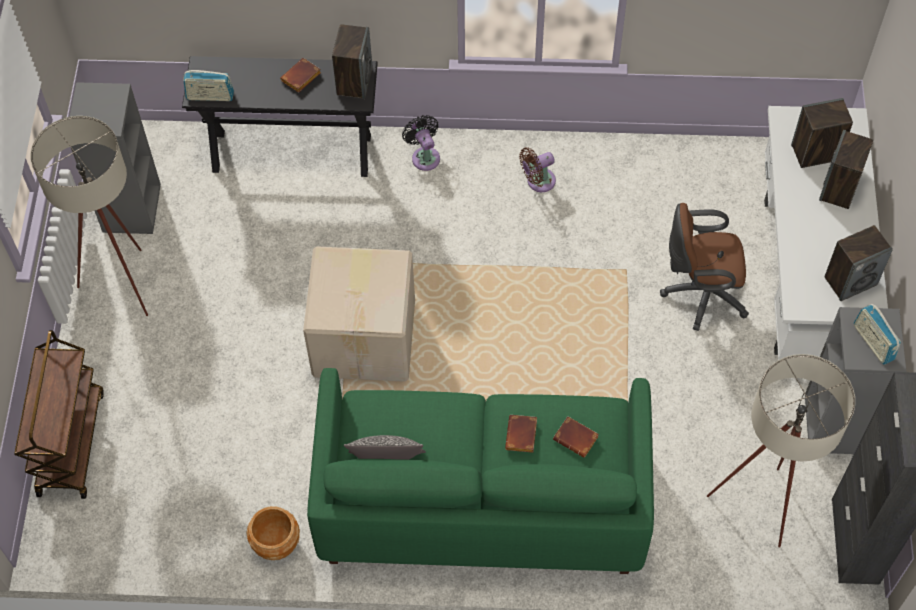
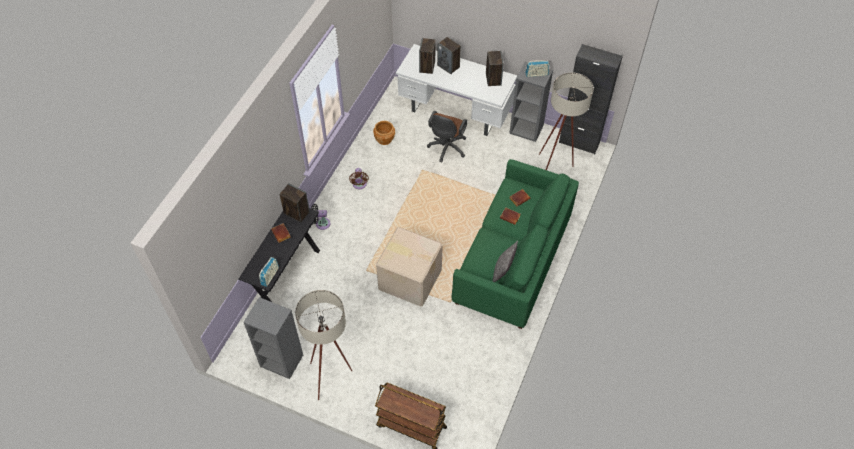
camera: 70 degrees left, 5 degrees down
brown planter [246,506,300,560] -> brown planter moved to [373,121,395,145]

